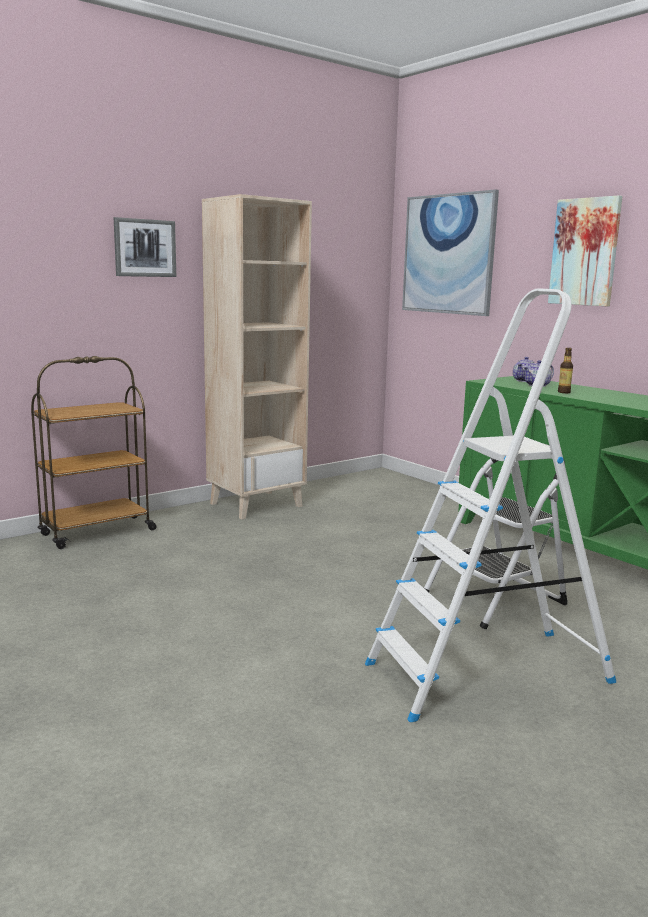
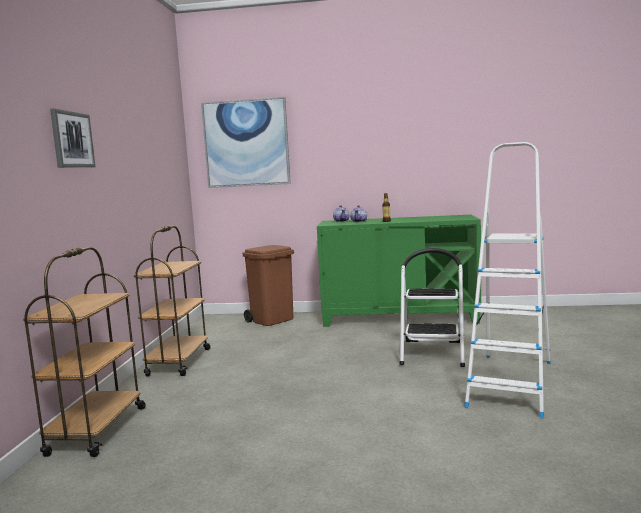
camera: 45 degrees left, 5 degrees down
beige bookcase [202,194,312,520] -> brown cart [134,225,210,377]
picture [548,195,623,306] -> none
none -> brown trash can [243,245,294,326]

